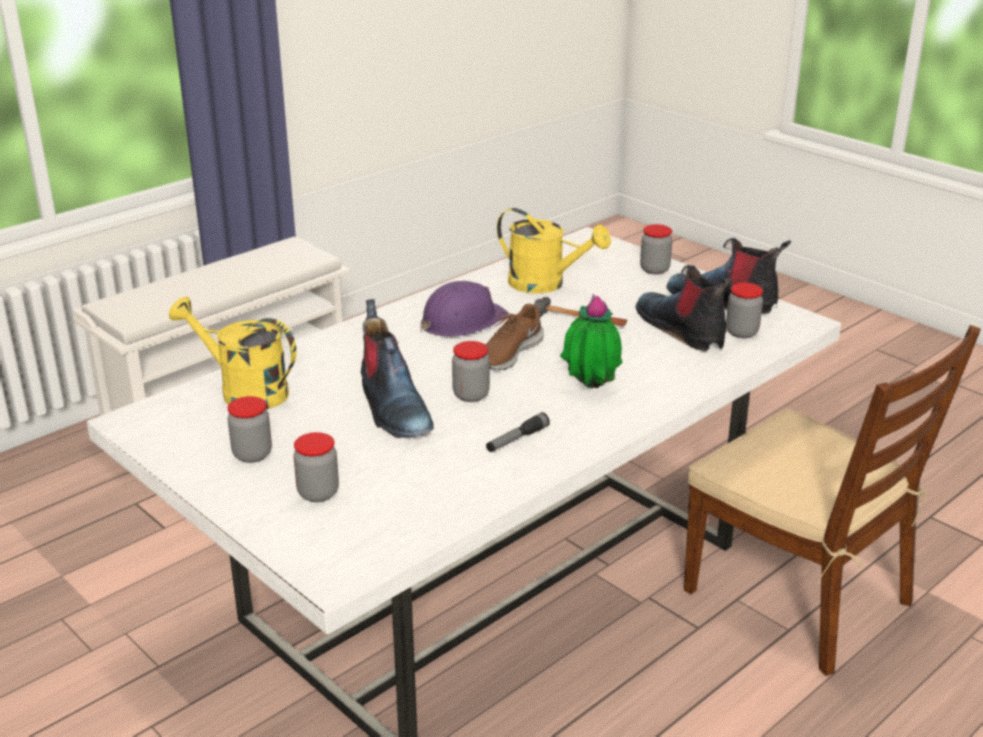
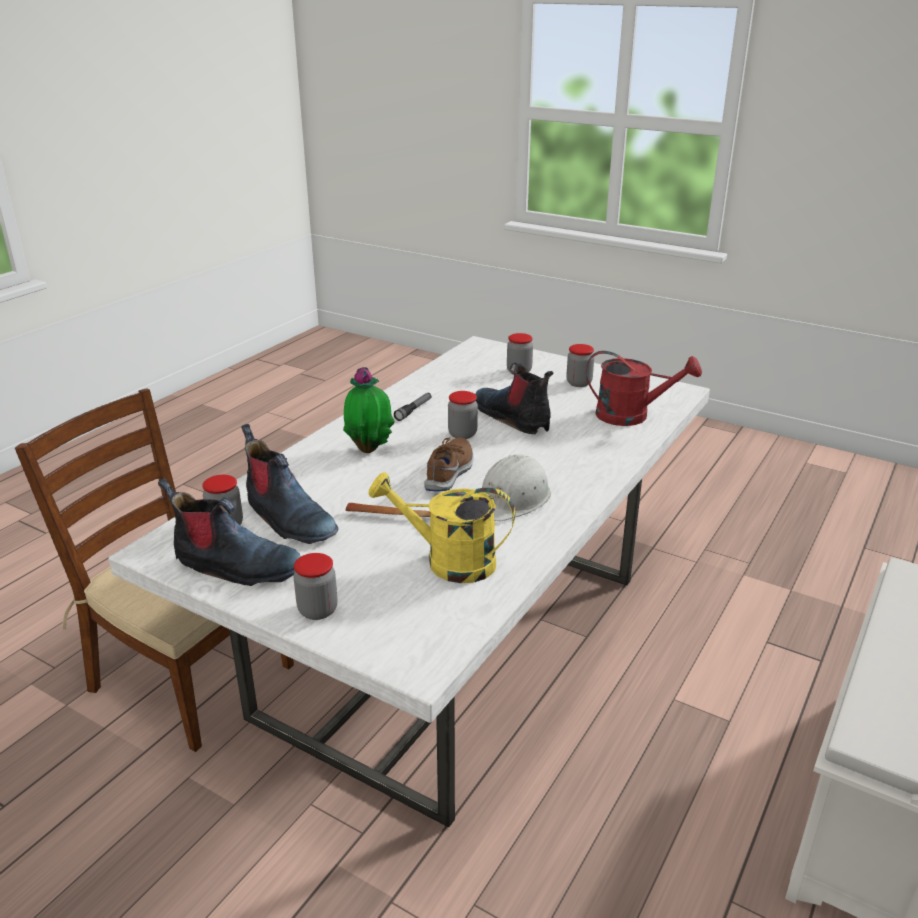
camera: 165 degrees right, 0 degrees up
yellow watering can [169,297,297,409] -> red watering can [586,351,702,426]
purple hard hat [420,281,509,337] -> white hard hat [482,454,551,521]

